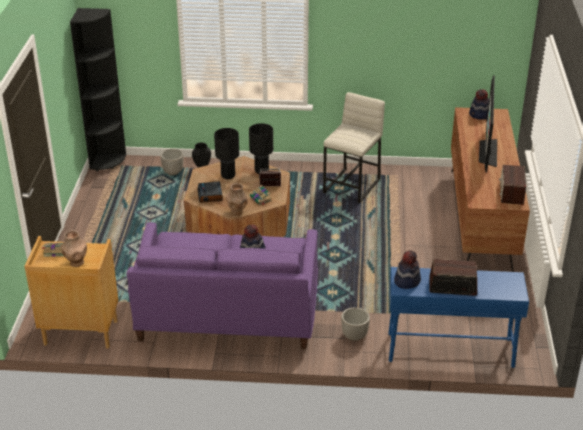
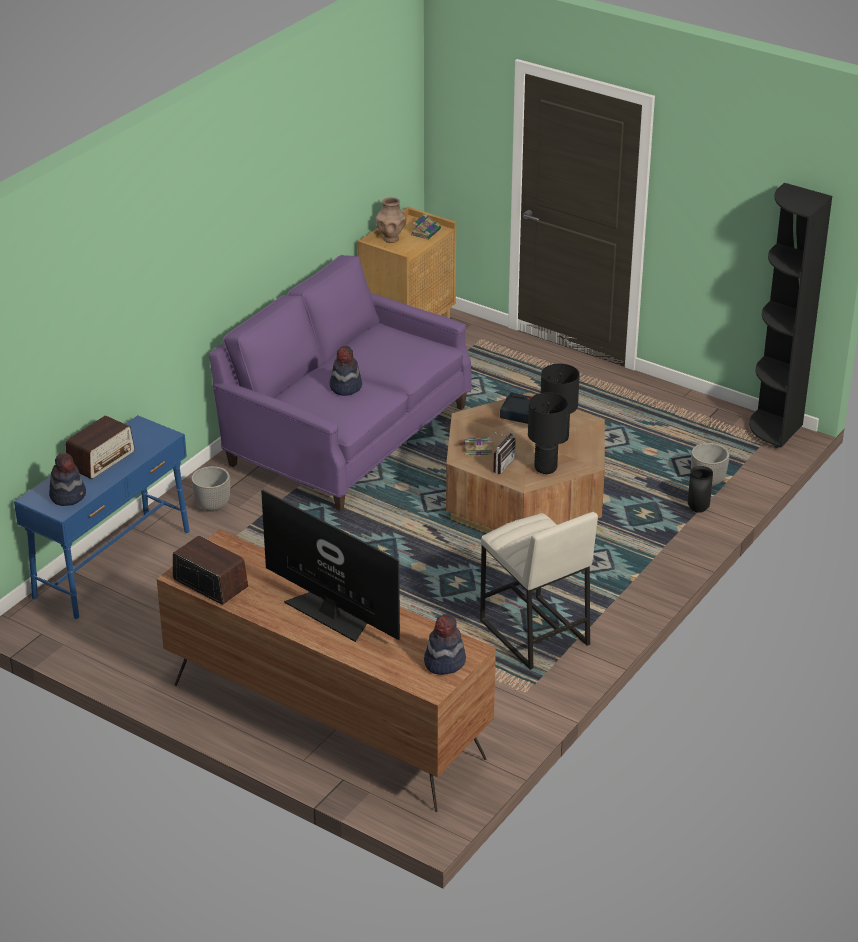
camera: 120 degrees right, 0 degrees up
brown vase [226,183,248,216] -> none
hat [394,250,421,289] -> hat moved to [49,453,86,506]

